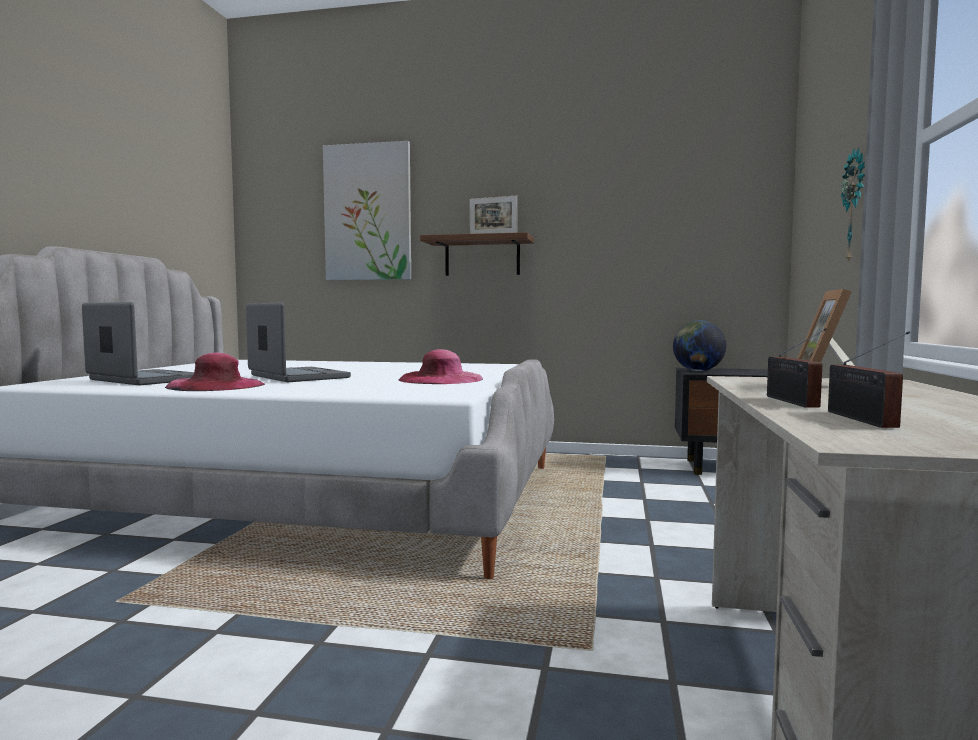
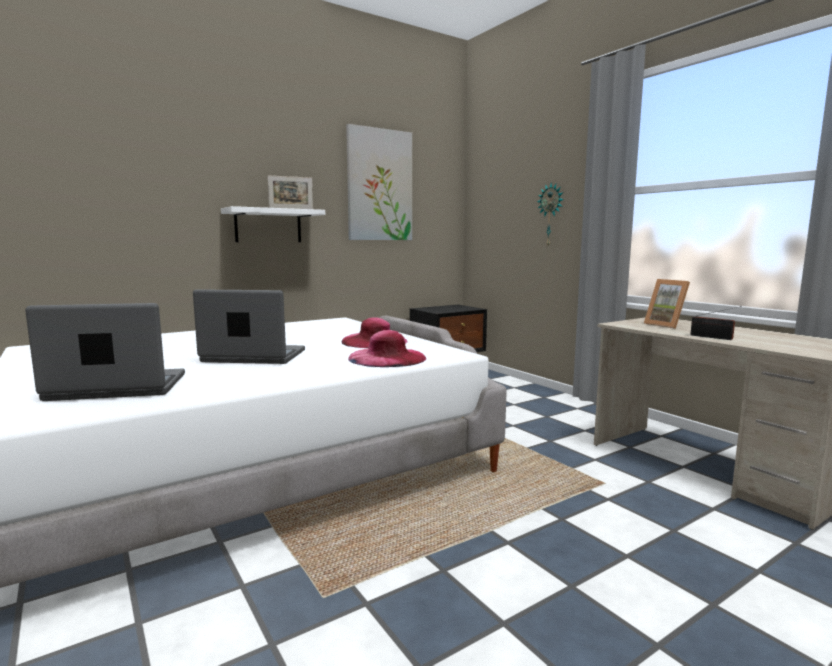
camera: 45 degrees left, 5 degrees up
pink hat [165,353,265,391] -> pink hat moved to [348,330,426,367]
picture [323,141,411,280] -> picture moved to [346,124,412,240]
brown shelf [420,232,534,276] -> white shelf [221,206,325,242]
globe [673,321,726,371] -> none
radio [828,332,910,428] -> none

